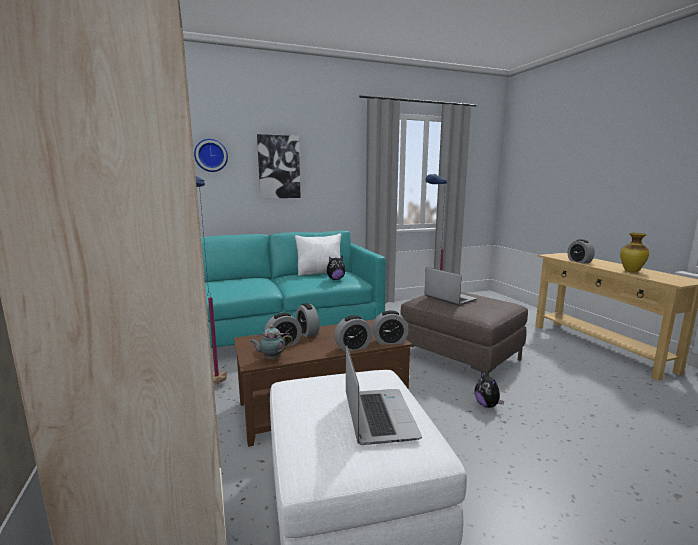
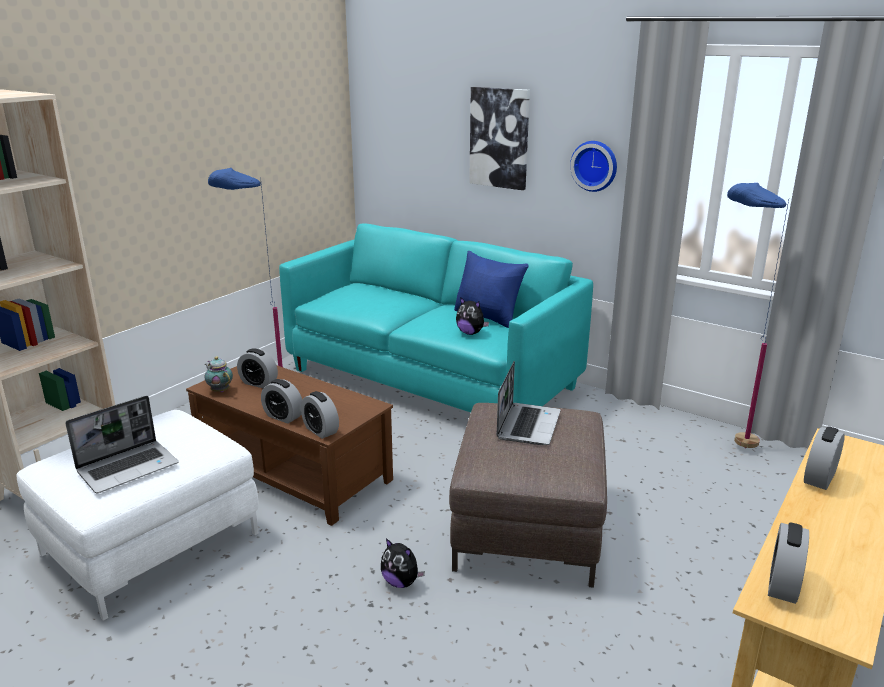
camera: 55 degrees right, 10 degrees up
wall clock [194,139,228,172] -> wall clock moved to [570,141,617,192]
white pillow [295,234,341,276] -> blue pillow [454,251,529,328]
alarm clock [296,303,319,338] -> alarm clock moved to [768,523,809,604]
plush toy [475,371,504,408] -> plush toy turned 90 degrees counterclockwise [381,538,425,588]
vase [620,233,649,272] -> none

